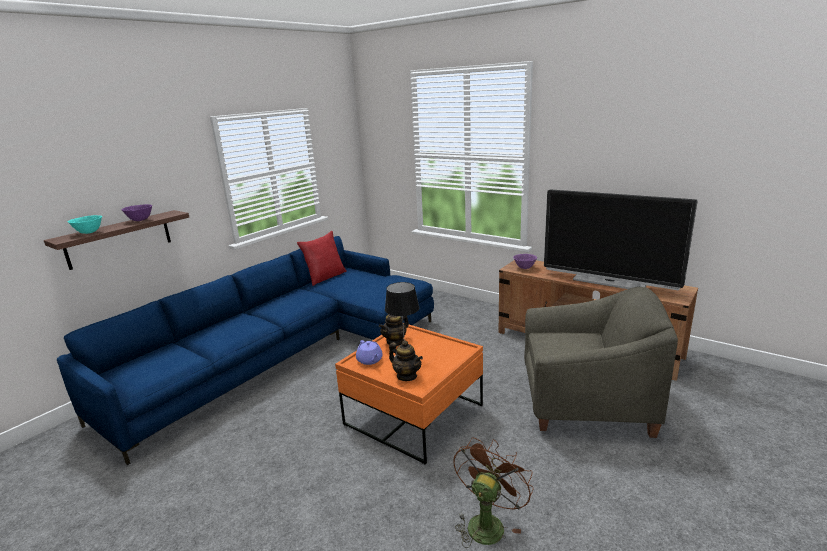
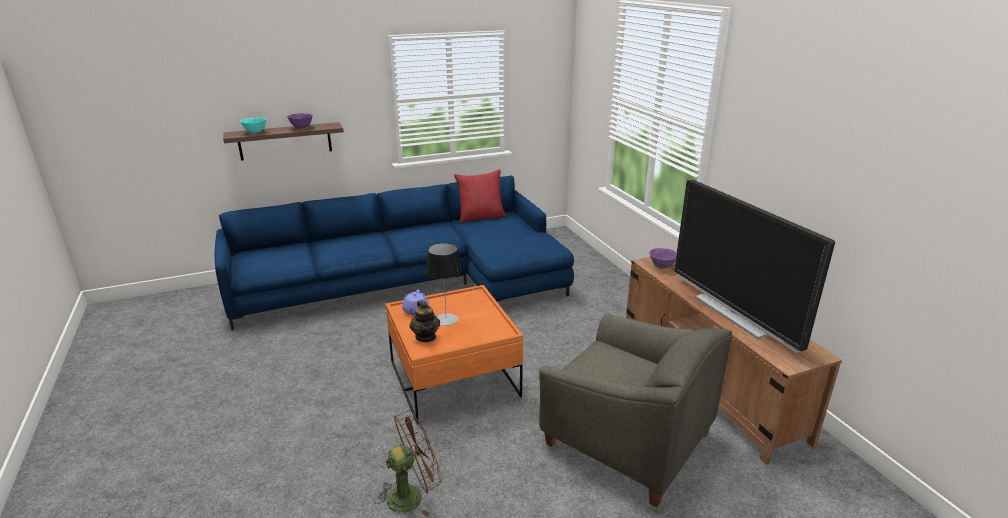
camera: 30 degrees right, 5 degrees up
teapot [379,314,409,346] -> none

